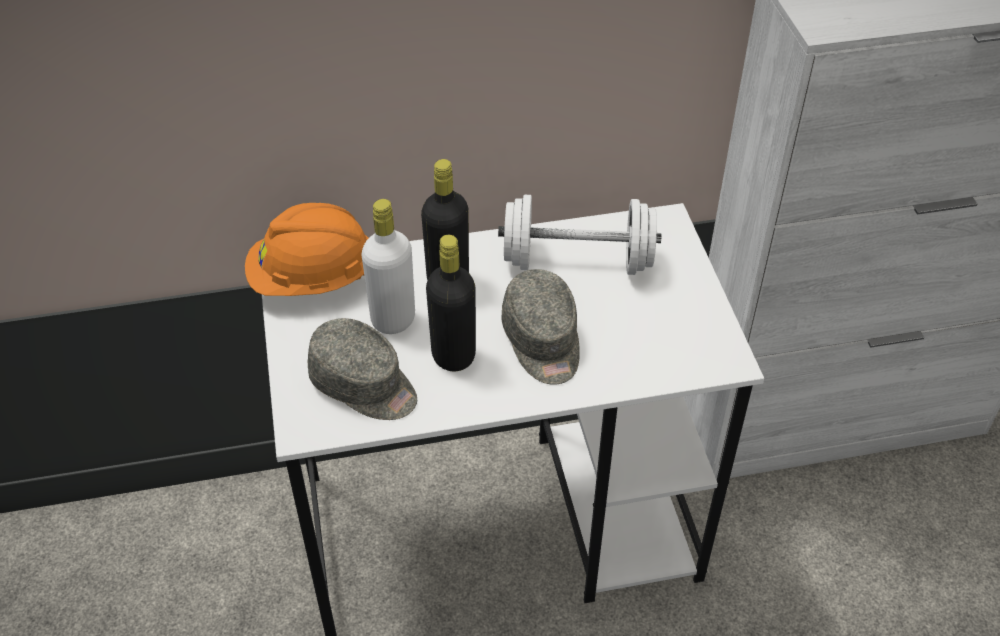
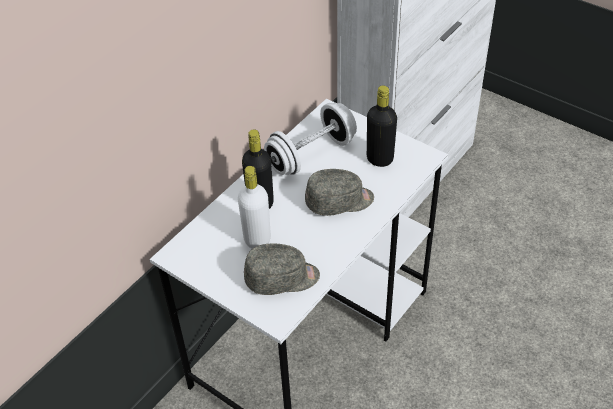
camera: 40 degrees left, 0 degrees up
orange hard hat [245,203,368,296] -> none
black bottle [426,235,476,371] -> black bottle moved to [367,85,397,167]
grey cap [502,269,580,385] -> grey cap turned 45 degrees counterclockwise [305,169,374,216]

